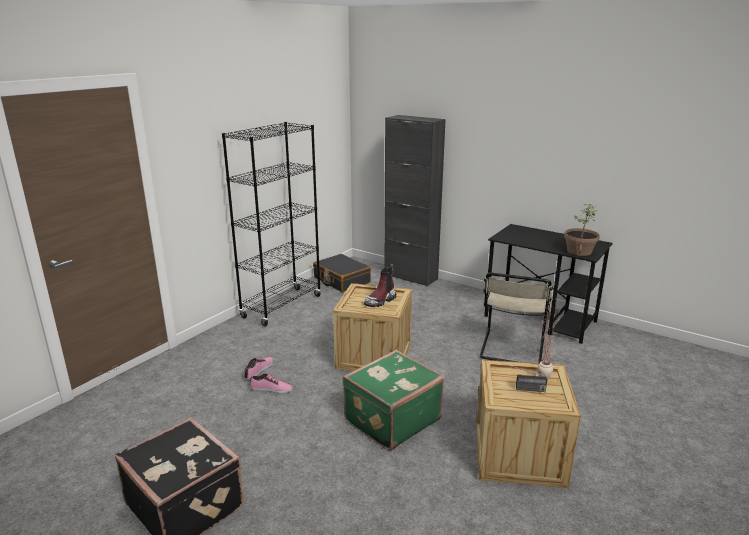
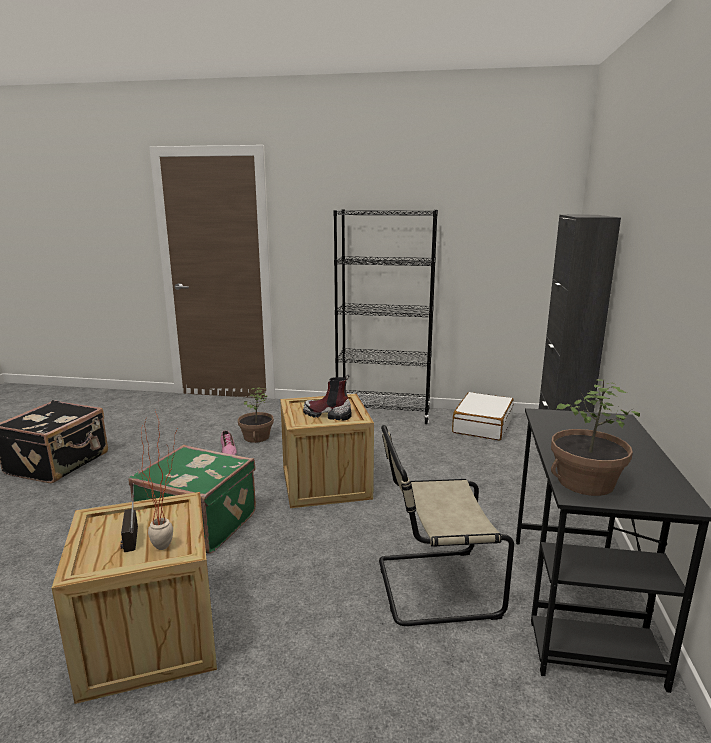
camera: 65 degrees right, 5 degrees down
shoe [244,357,273,380] -> potted plant [238,387,274,443]
black suitcase [313,254,371,292] -> white suitcase [452,392,514,441]

